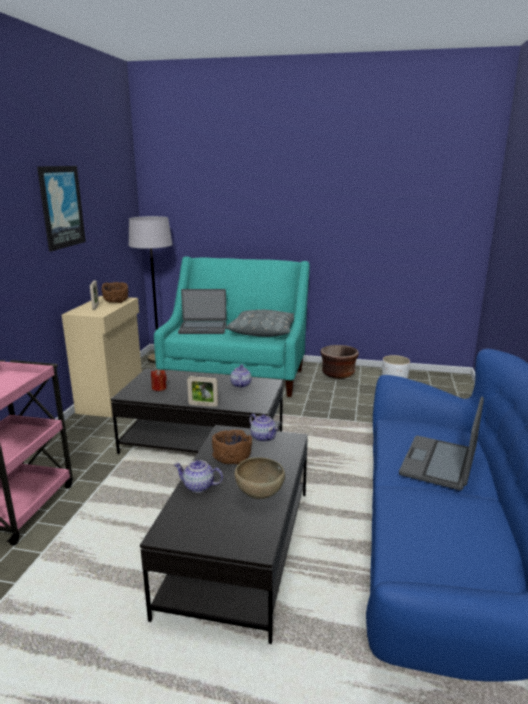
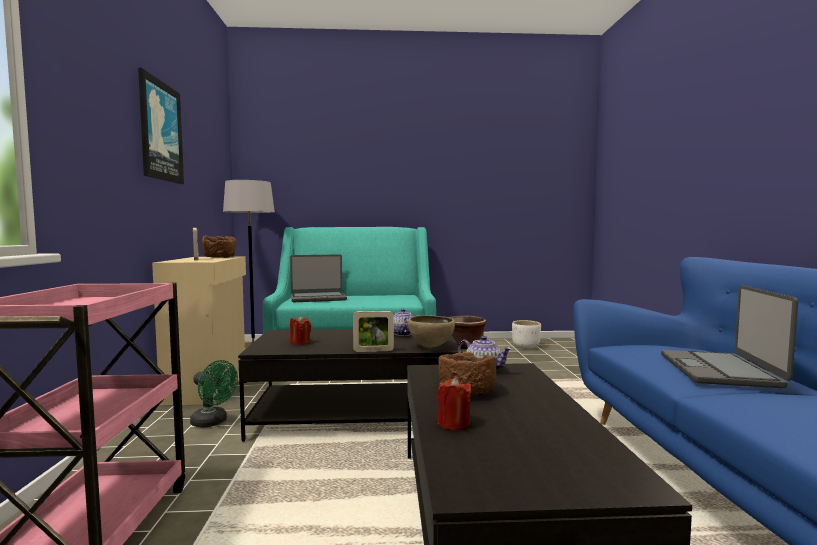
camera: 15 degrees left, 15 degrees down
teapot [174,460,223,493] -> red candle [437,377,471,430]
grey pillow [225,310,294,337] -> none
brown bowl [234,457,285,499] -> brown bowl moved to [408,315,455,348]
none -> green fan [190,360,238,428]

